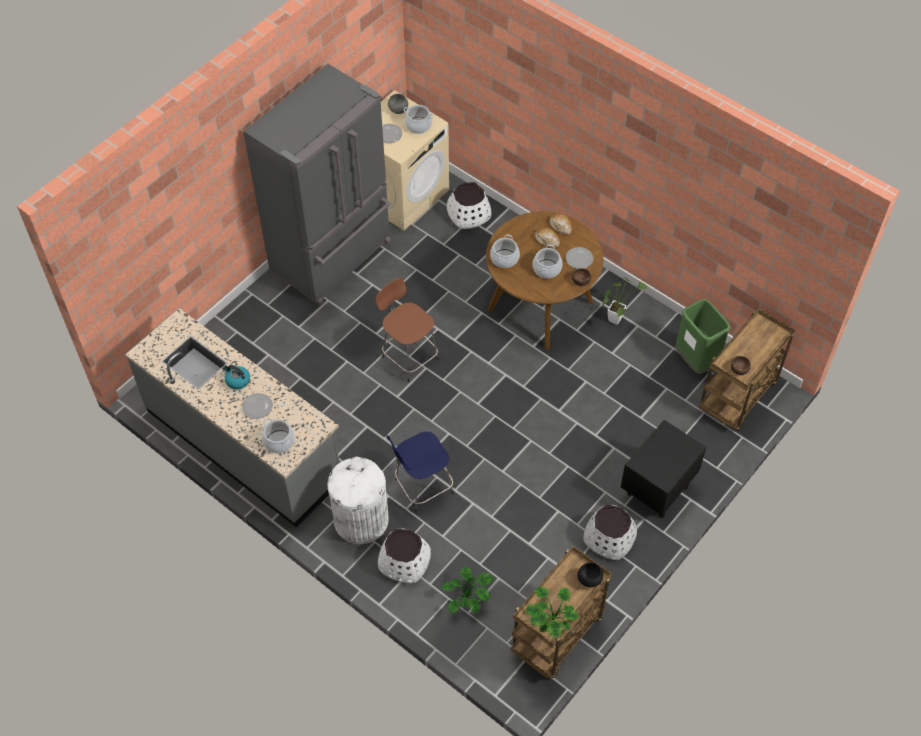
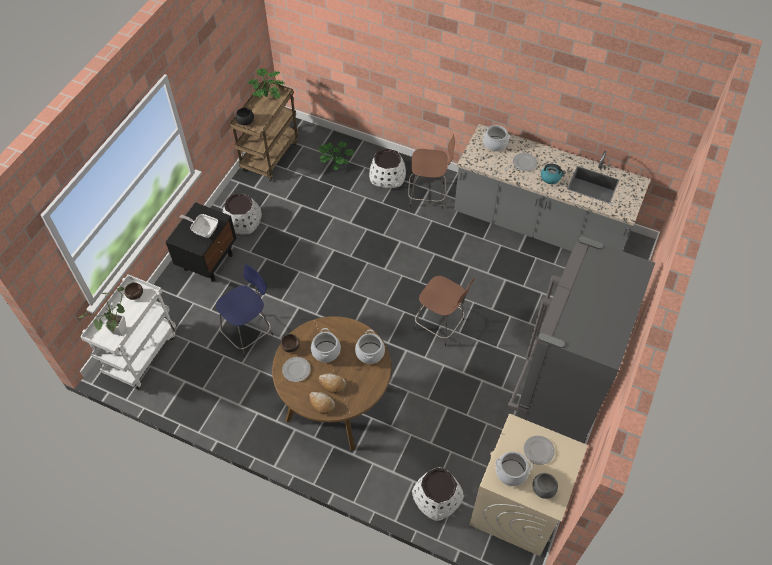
camera: 165 degrees right, 0 degrees up
white trash can [327,456,389,544] -> brown stool [408,134,455,209]
blue stool [386,432,454,513] -> blue stool moved to [216,264,273,357]
potted plant [602,277,648,325] -> potted plant moved to [78,287,126,336]
green trash can [675,299,731,374] -> none
brown cart [699,308,795,430] -> white cart [80,274,176,390]
none -> frying pan [179,214,218,238]

